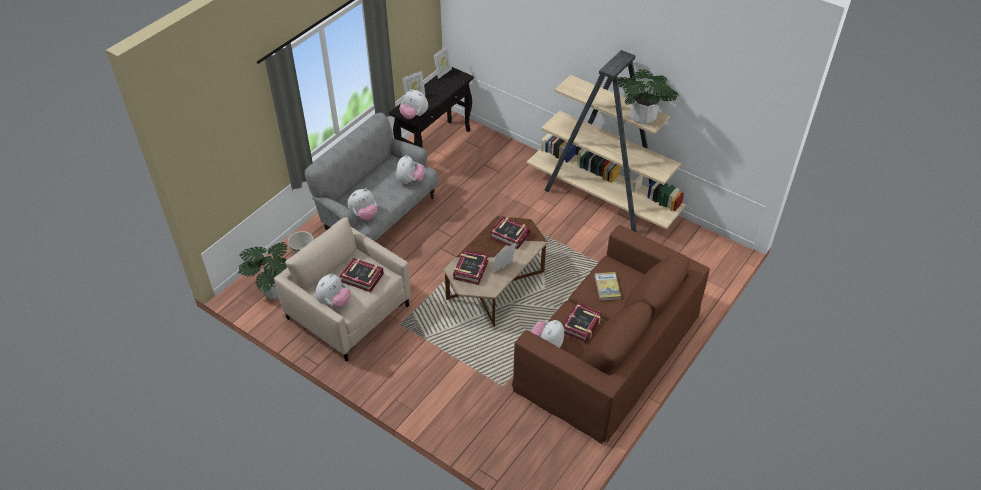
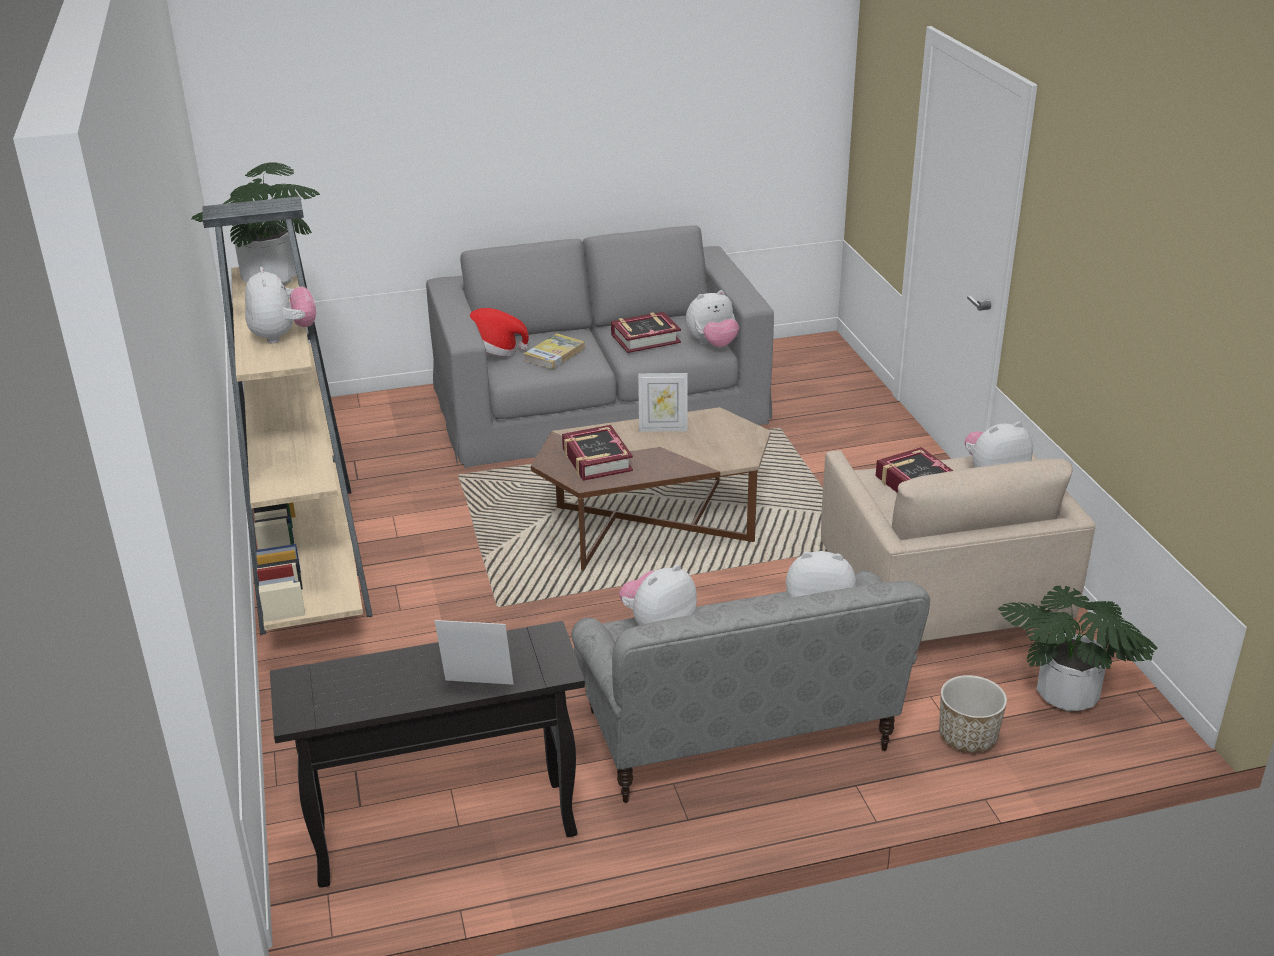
camera: 140 degrees left, 15 degrees down
plush toy [399,89,428,119] -> plush toy moved to [245,267,316,343]
picture frame [434,45,452,79] -> none
book [453,250,489,285] -> none
brown sofa [512,225,710,444] -> grey sofa [426,225,774,468]
none -> hat [470,308,529,356]

